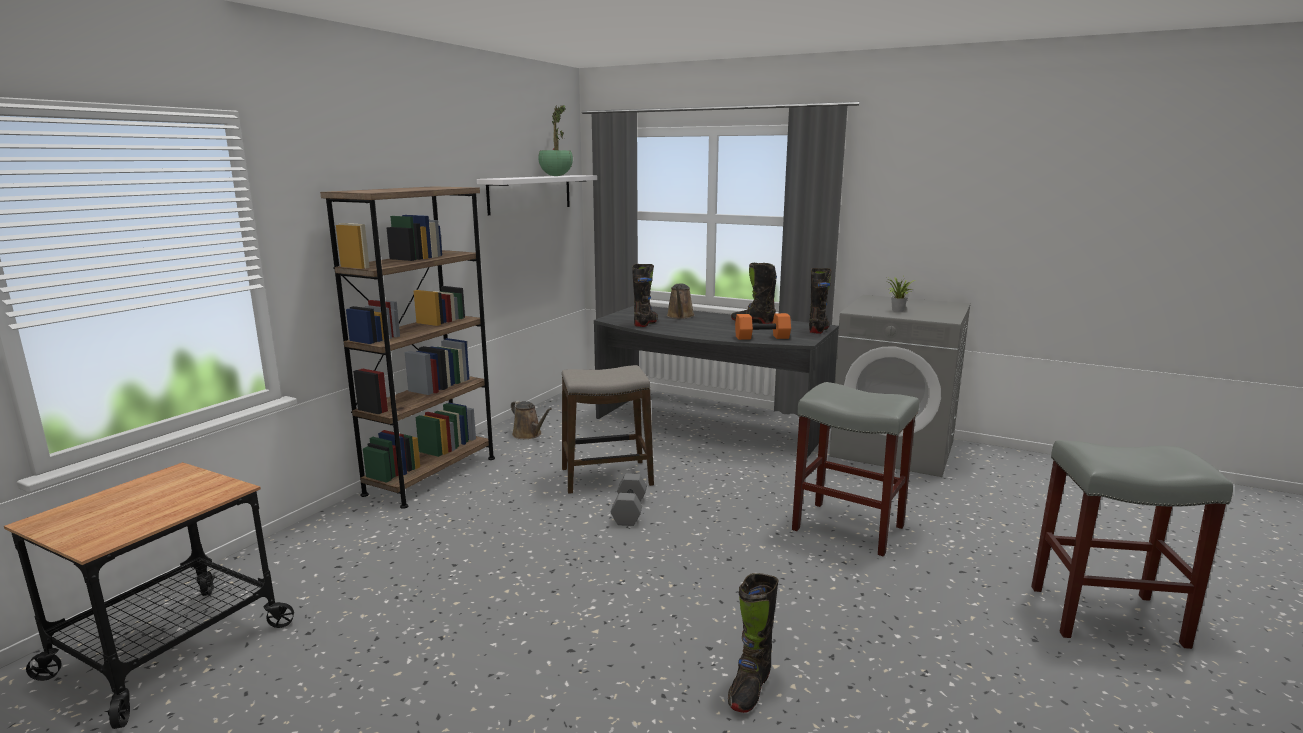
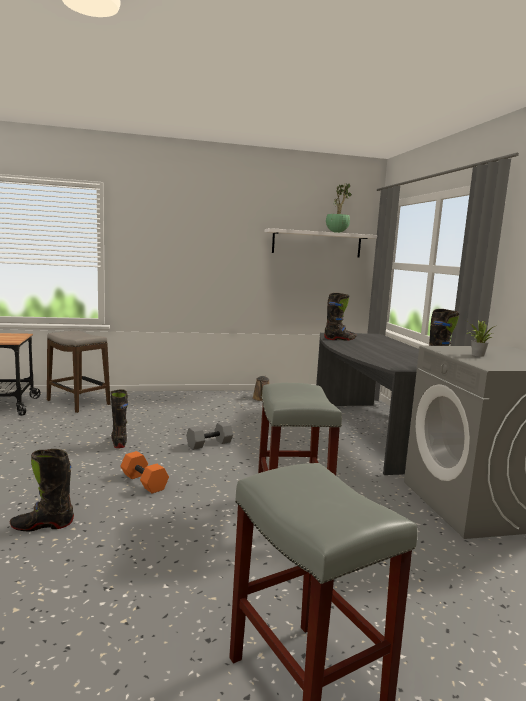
camera: 50 degrees right, 5 degrees down
brown bookcase [320,186,495,509] -> none
stool [562,365,654,494] -> stool moved to [47,330,111,413]
brown watering can [667,283,695,319] -> none
black boot [731,263,777,324] -> black boot moved to [110,389,128,448]
orange dumbbell [735,313,791,340] -> orange dumbbell moved to [120,451,169,494]

